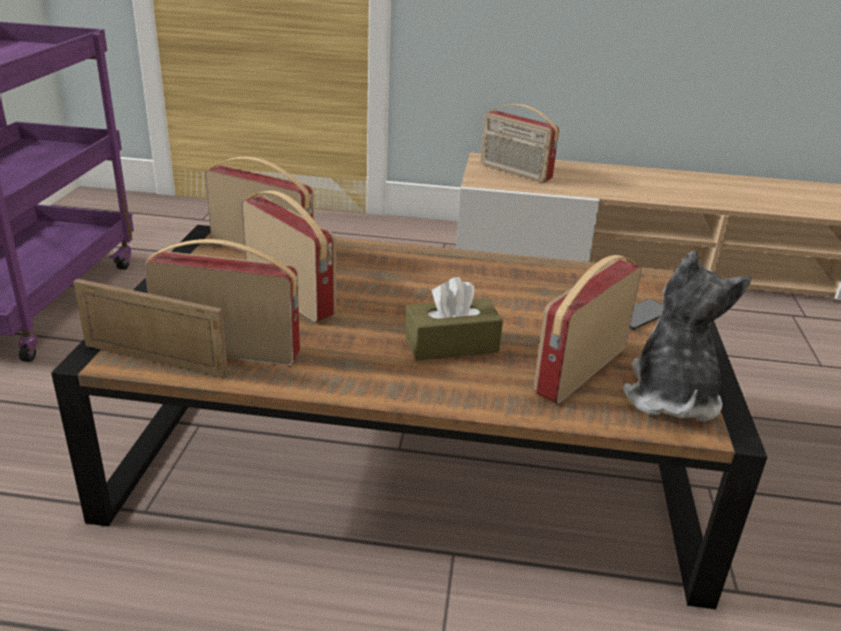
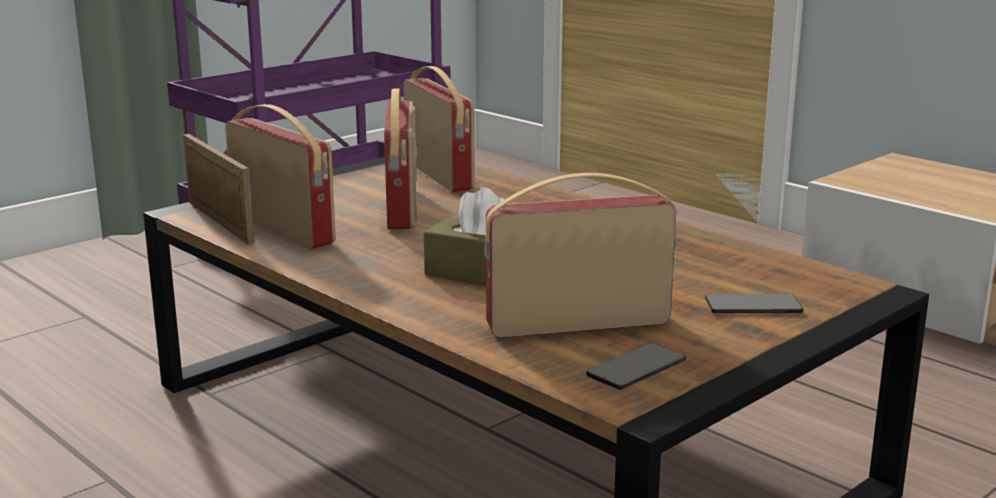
camera: 40 degrees right, 10 degrees down
radio [481,104,559,182] -> none
plush toy [623,251,751,422] -> phone [586,343,686,390]

